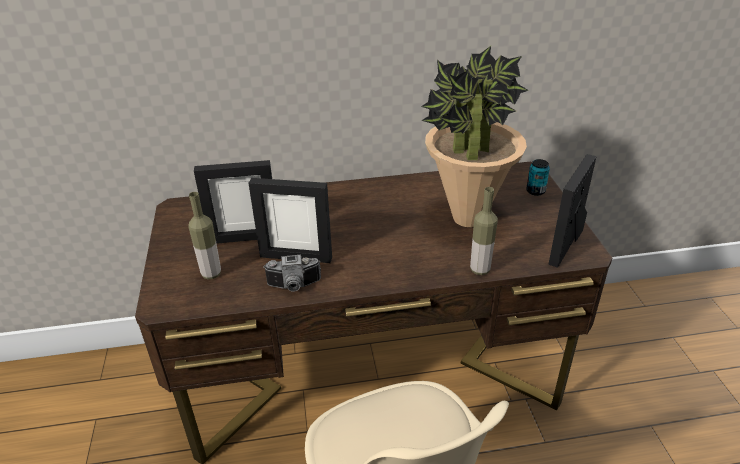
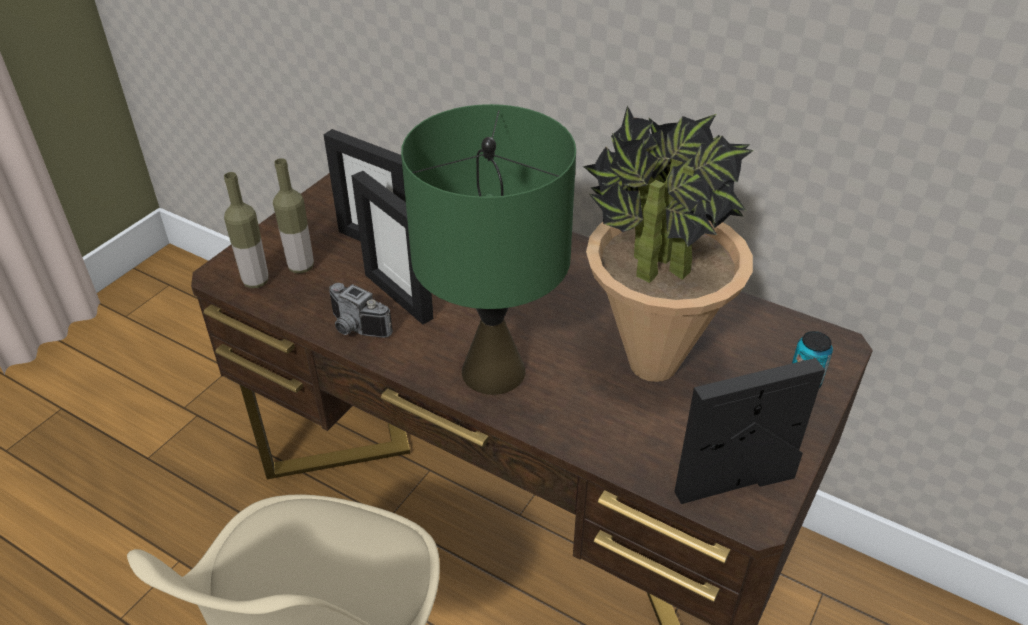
camera: 40 degrees right, 5 degrees up
bottle [470,187,498,275] -> bottle moved to [224,172,269,288]
none -> green table lamp [401,104,576,395]

